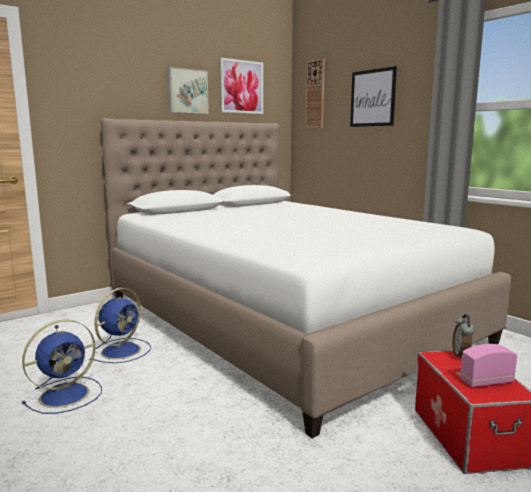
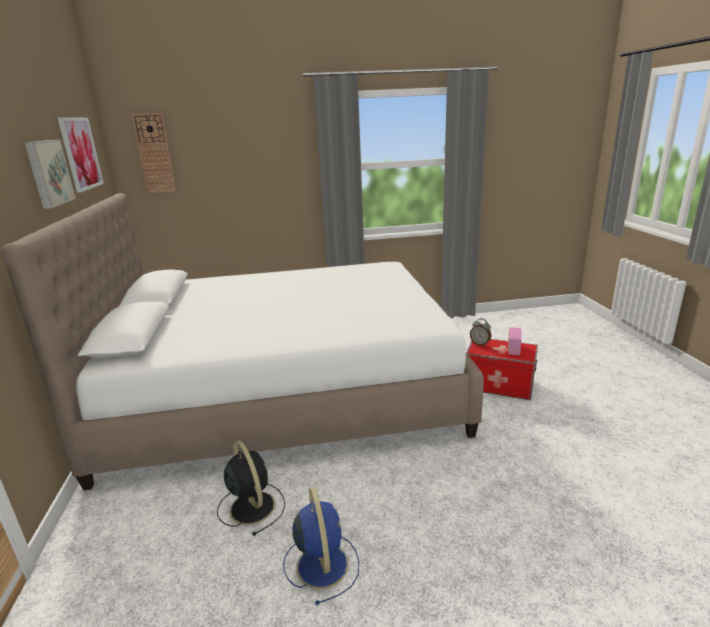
camera: 60 degrees left, 10 degrees up
blue fan [90,288,151,363] -> black fan [217,440,285,536]
picture [350,66,397,127] -> none

